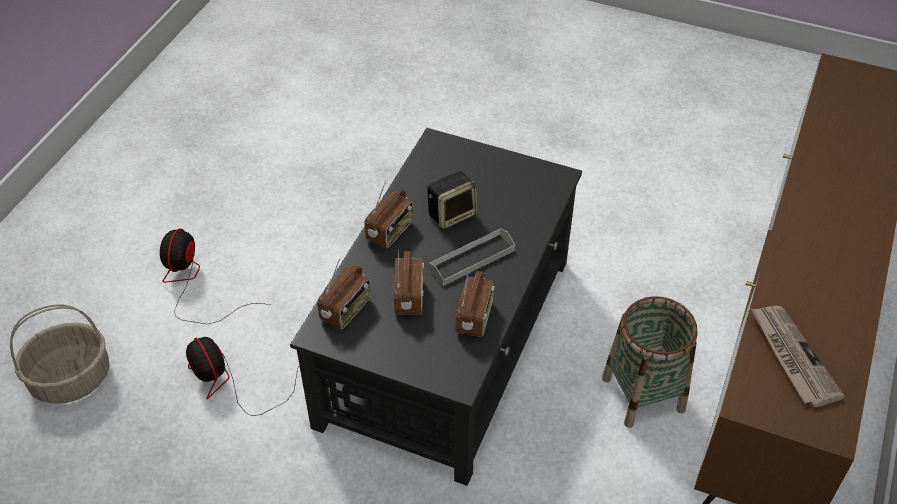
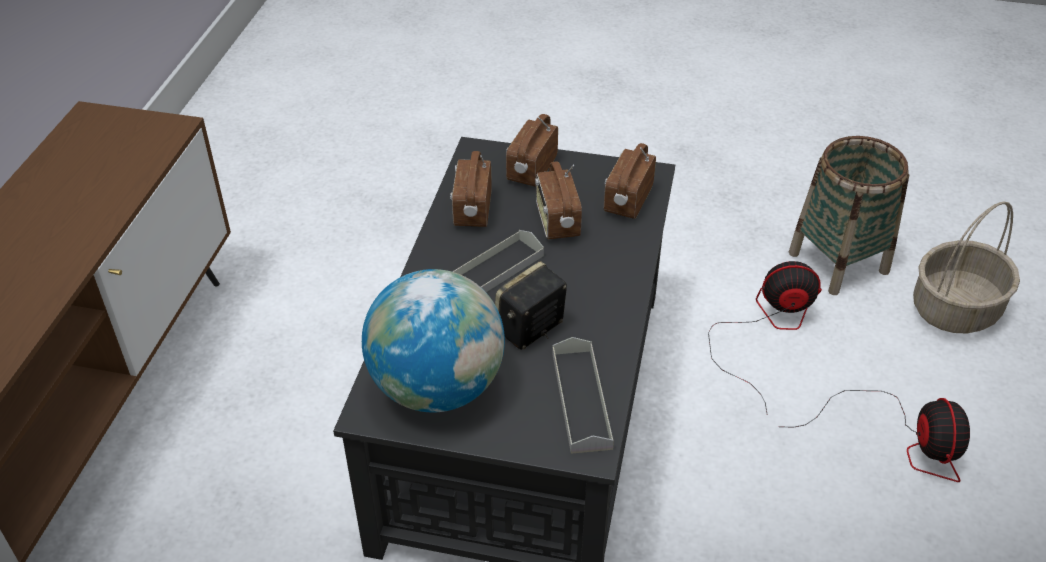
camera: 170 degrees right, 5 degrees down
fan [186,337,299,416] -> fan turned 45 degrees counterclockwise [708,261,822,415]
radio [364,181,413,249] -> radio moved to [506,114,558,187]
basket [602,296,698,428] -> basket moved to [789,136,909,295]
newspaper [751,306,845,407] -> none
none -> globe [362,269,505,413]
none -> grey tray [552,337,614,454]

